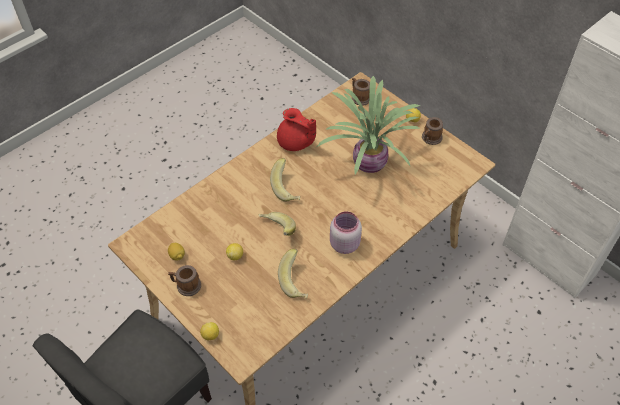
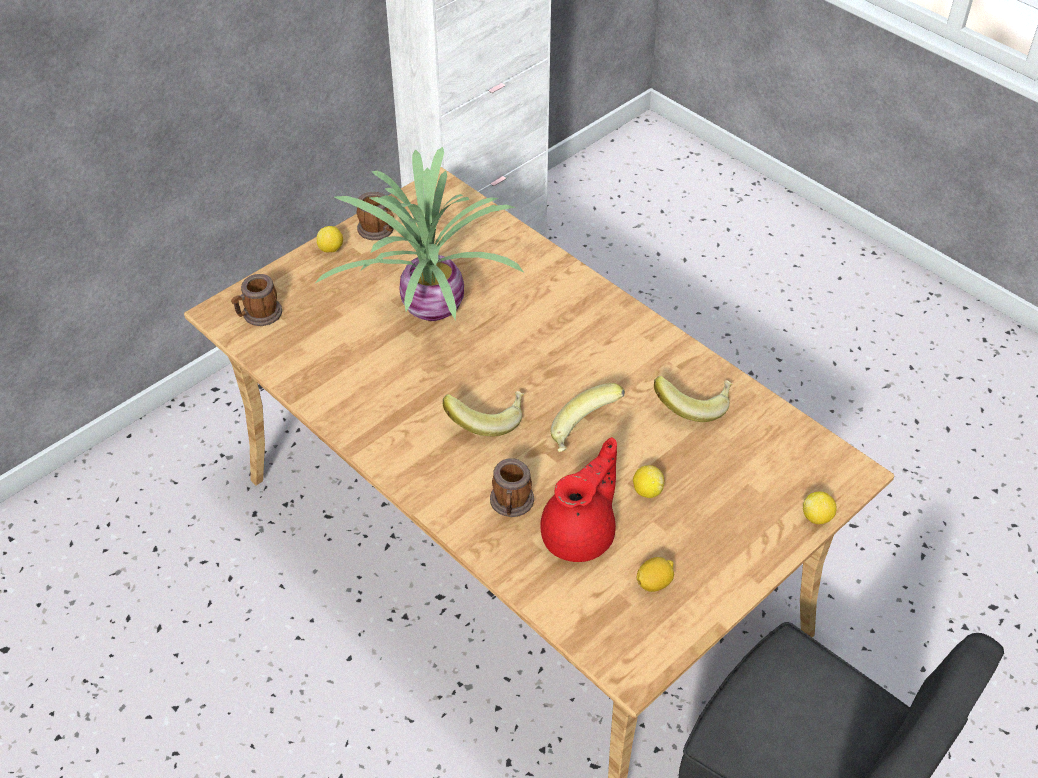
camera: 90 degrees left, 5 degrees down
mug [168,265,201,296] -> mug moved to [490,458,534,517]
red teapot [277,108,316,151] -> red teapot moved to [540,437,617,562]
pink jar [330,211,362,254] -> none

